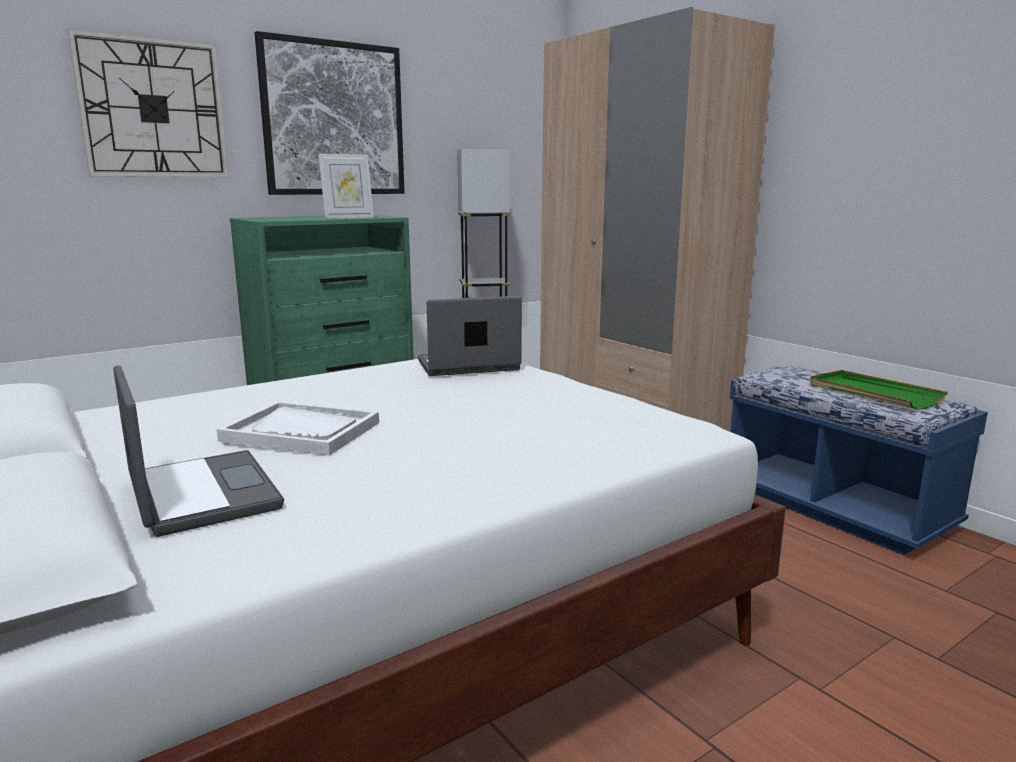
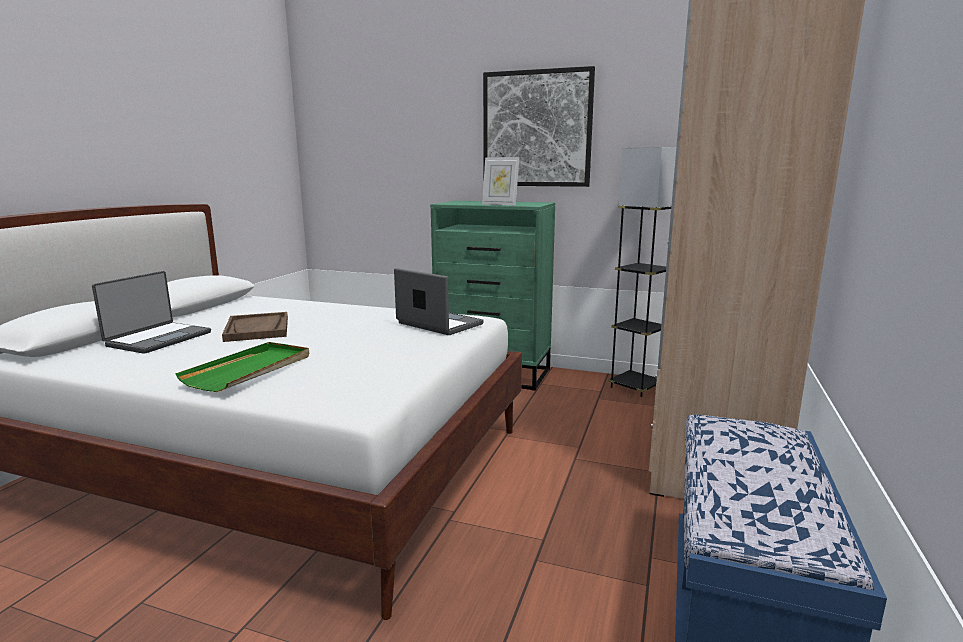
camera: 55 degrees right, 0 degrees up
wall clock [67,29,229,177] -> none
white tray [217,401,379,456] -> brown tray [222,312,288,342]
green tray [810,370,948,410] -> green tray moved to [175,342,309,392]

